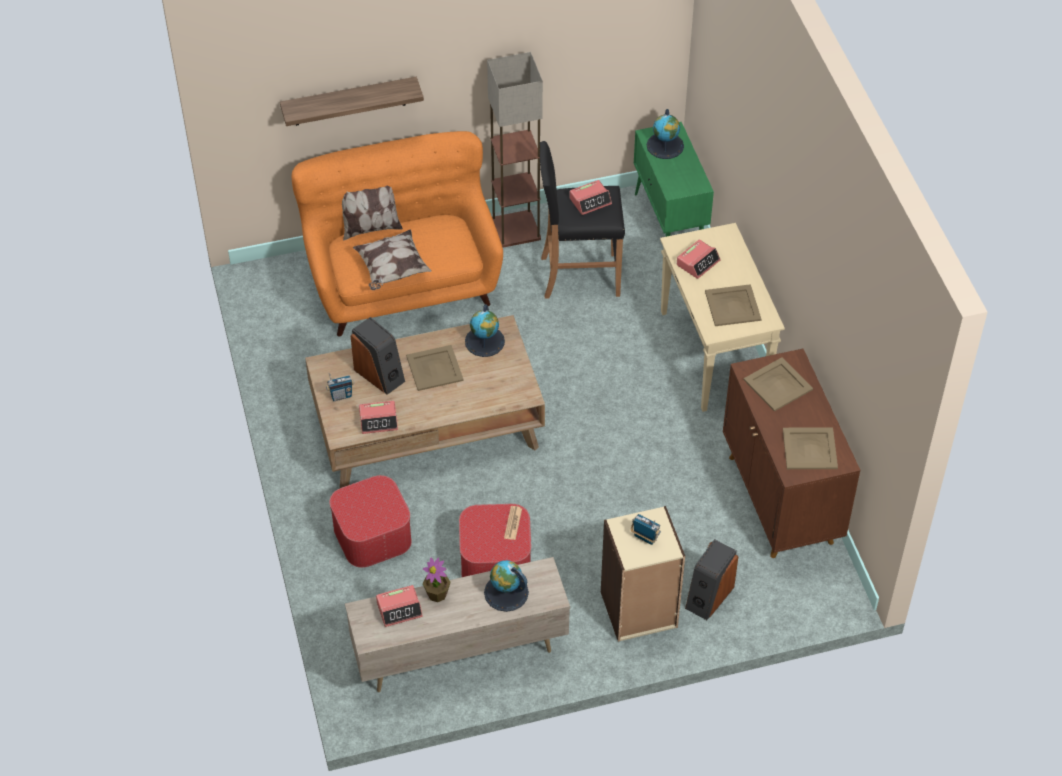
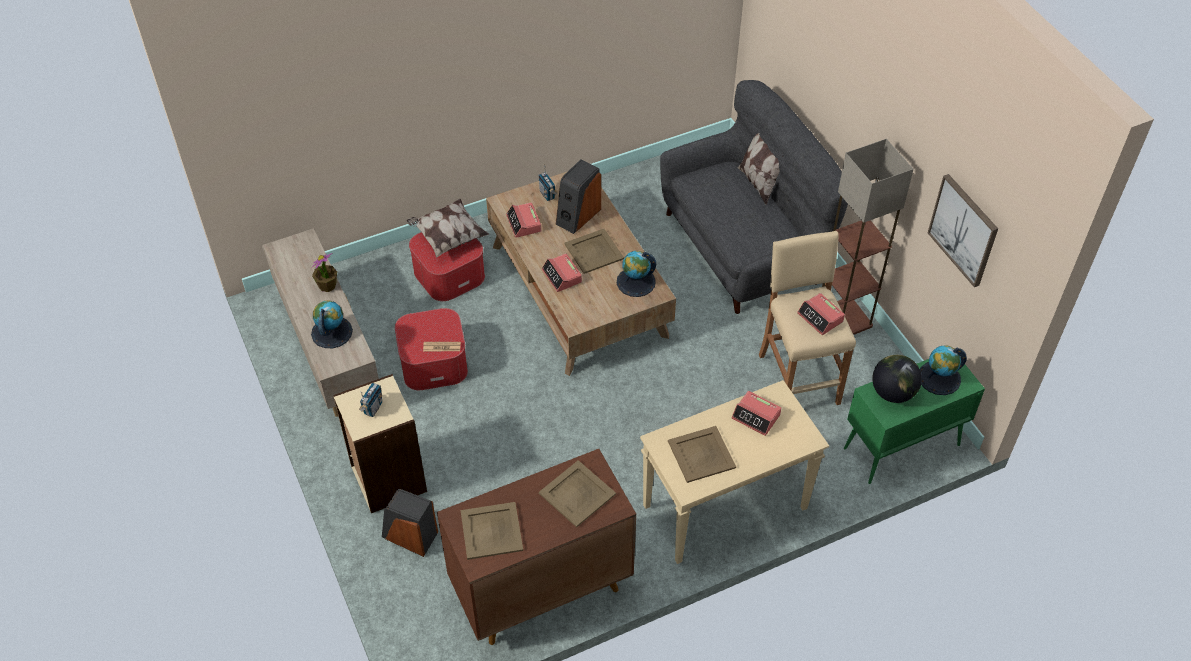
camera: 80 degrees right, 0 degrees up
shelf [280,77,424,126] -> none
orange sofa [292,131,503,337] -> grey sofa [660,80,848,314]
pillow [353,229,431,290] -> pillow moved to [407,199,489,258]
alarm clock [376,585,423,627] -> alarm clock moved to [542,254,582,292]
black stool [539,141,625,299] -> beige stool [759,231,856,405]
none -> globe [872,355,922,403]
none -> picture [928,174,998,287]

